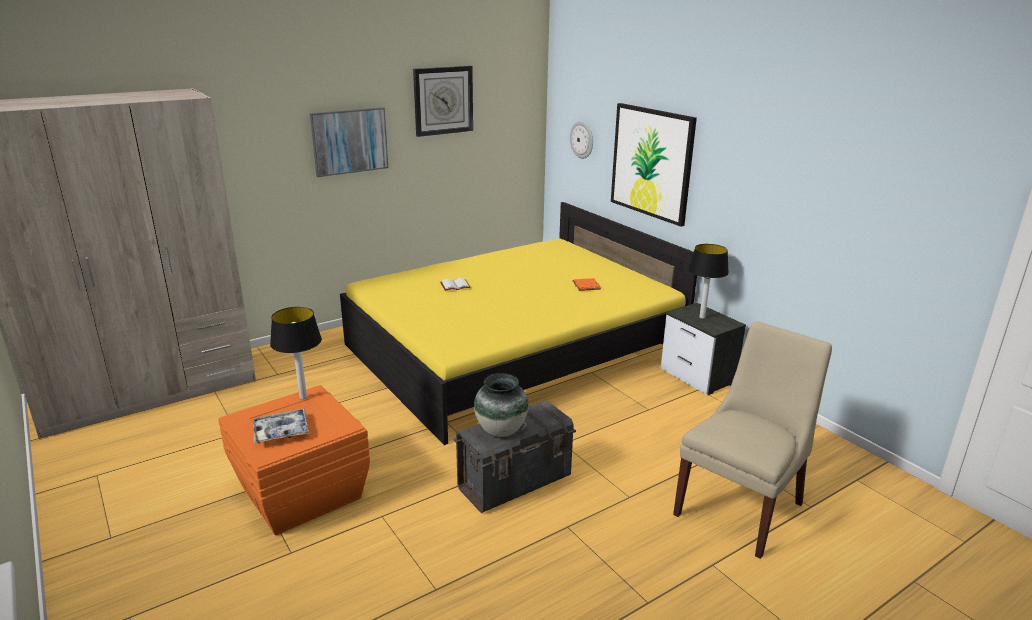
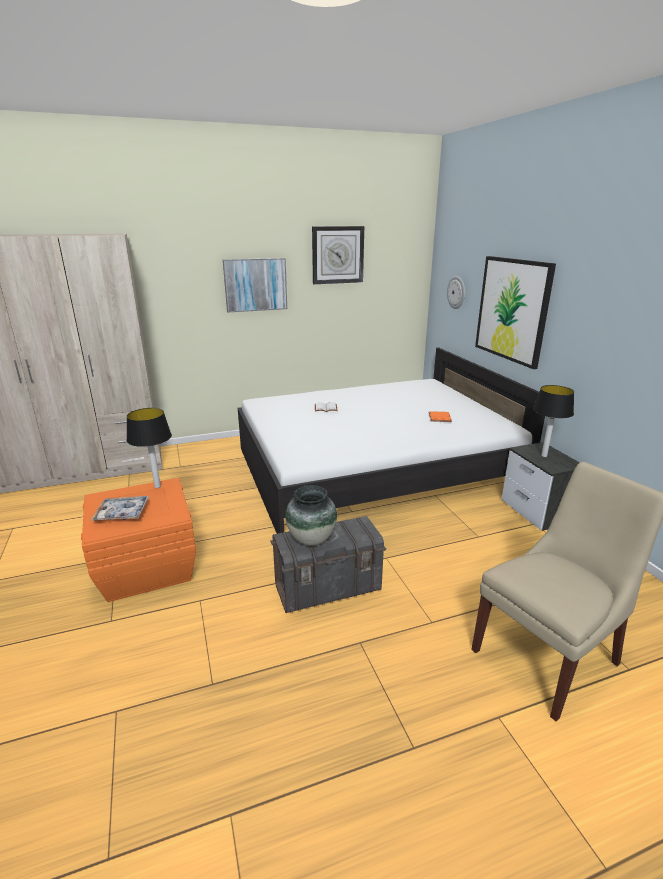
camera: 15 degrees right, 0 degrees up
yellow bed [340,202,697,445] -> white bed [238,347,545,534]

